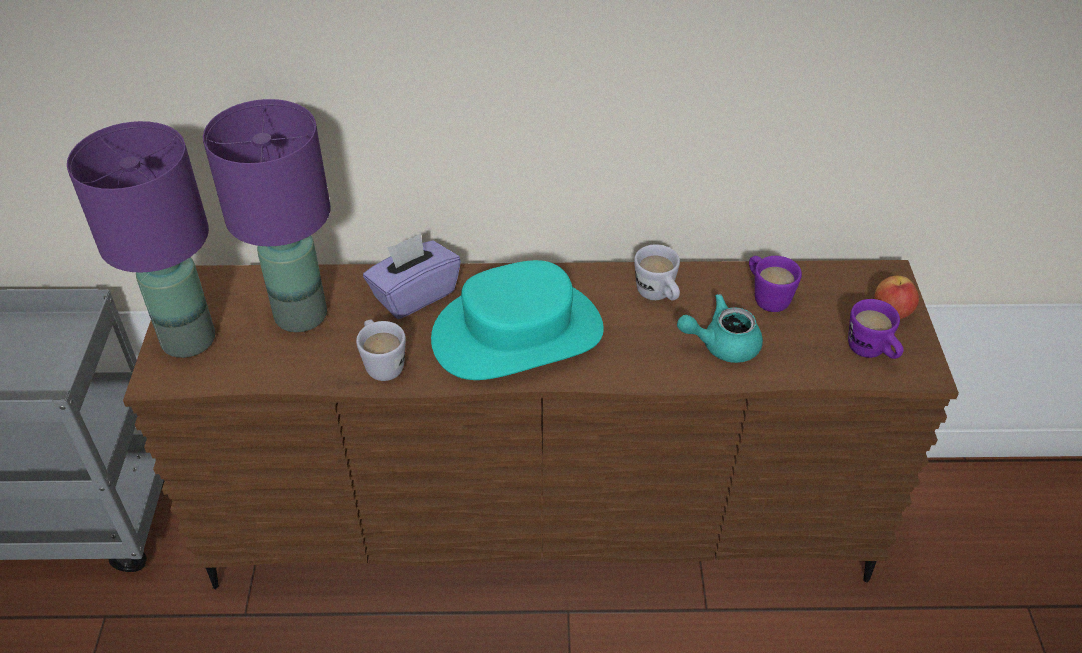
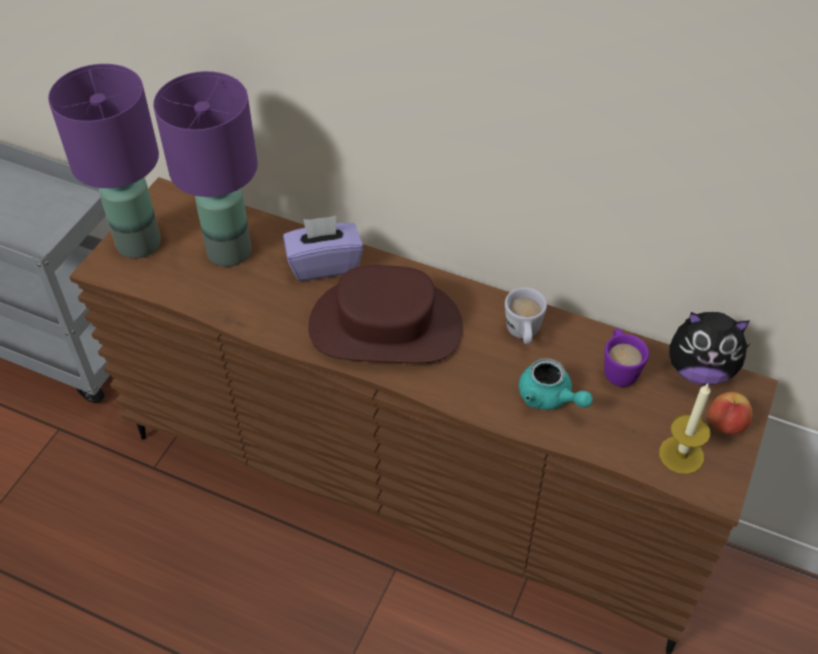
camera: 25 degrees right, 5 degrees up
white mug [356,320,406,381] -> none
turquoise hat [431,260,604,380] -> brown hat [308,265,463,363]
turquoise teapot [677,294,763,363] -> turquoise teapot turned 150 degrees counterclockwise [519,358,593,410]
purple mug [848,299,904,359] -> candle [659,383,710,474]
none -> plush toy [669,312,751,385]

